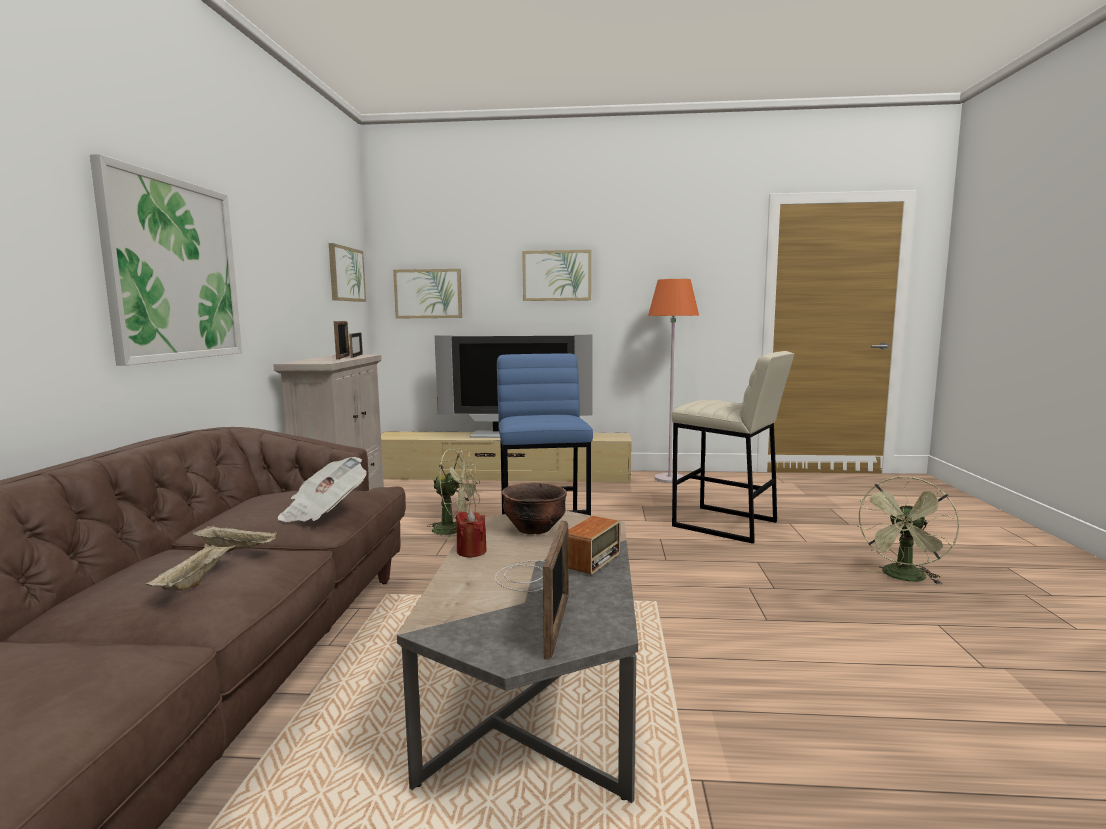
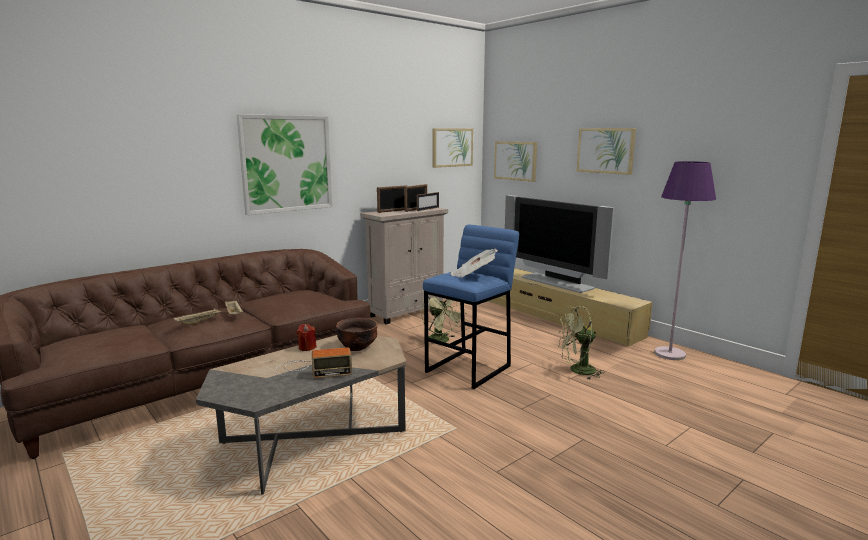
camera: 45 degrees right, 5 degrees up
newspaper [278,457,367,522] -> newspaper moved to [450,249,498,278]
picture frame [543,520,569,660] -> picture frame moved to [377,185,407,213]
orange floor lamp [648,279,699,483] -> purple floor lamp [654,161,716,360]
beige stool [672,351,794,544] -> none
green fan [857,477,959,585] -> green fan moved to [558,306,605,379]

